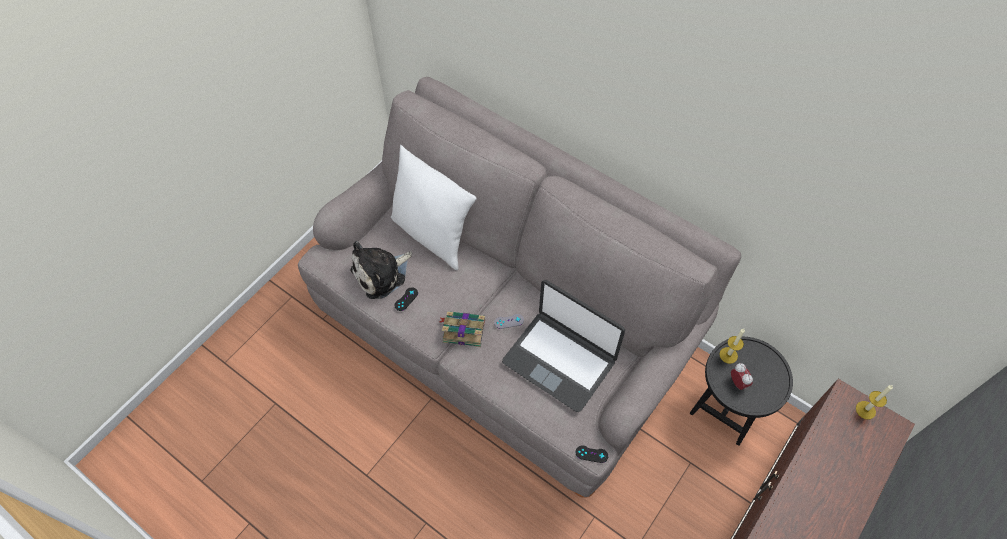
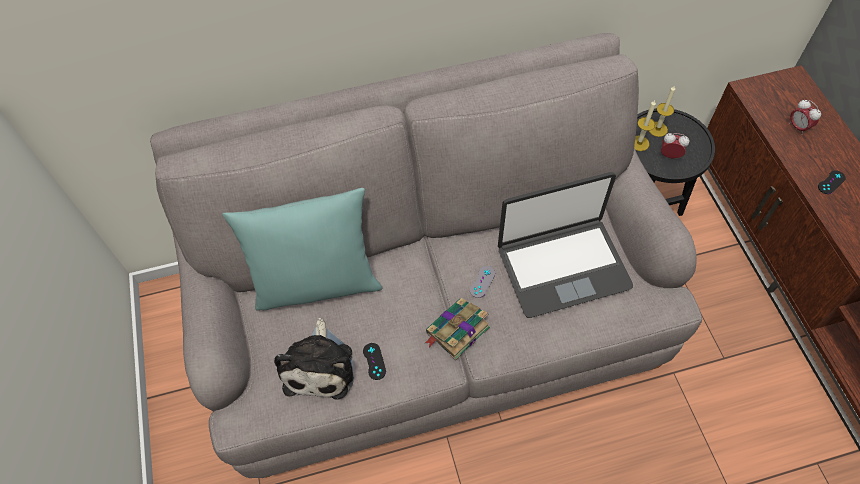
camera: 50 degrees left, 0 degrees up
white pillow [391,145,477,270] -> turquoise pillow [222,188,383,310]
black game controller [576,445,608,463] -> black game controller moved to [818,170,846,194]
candle [856,385,893,419] -> candle moved to [649,85,675,137]
none -> alarm clock [789,99,821,135]

